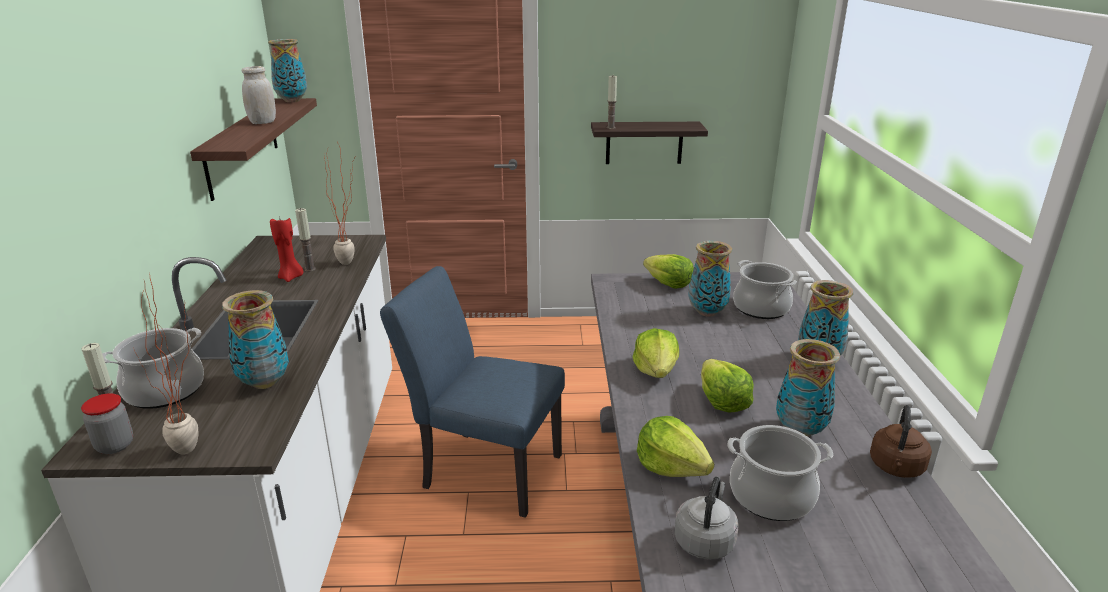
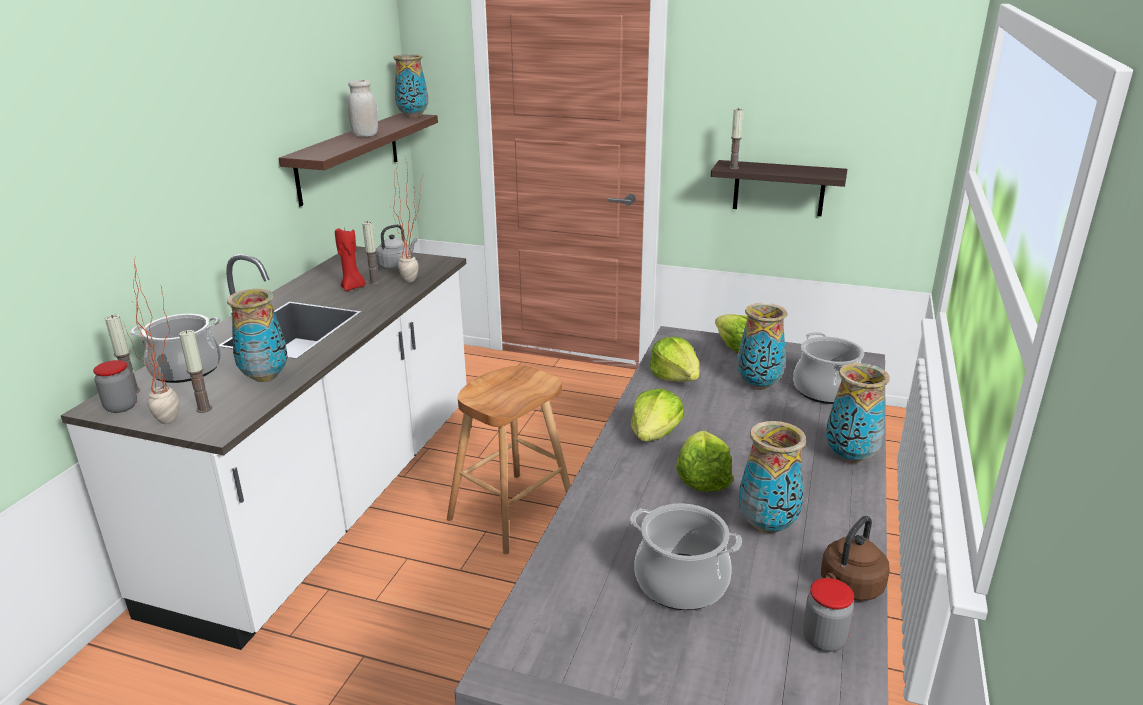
camera: 20 degrees right, 0 degrees up
blue chair [380,266,565,518] -> brown stool [447,365,571,554]
lettuce [637,416,714,477] -> lettuce moved to [649,337,700,382]
grey kettle [674,477,738,560] -> grey kettle moved to [375,224,418,270]
none -> candle [179,330,212,413]
none -> jar [803,578,854,652]

